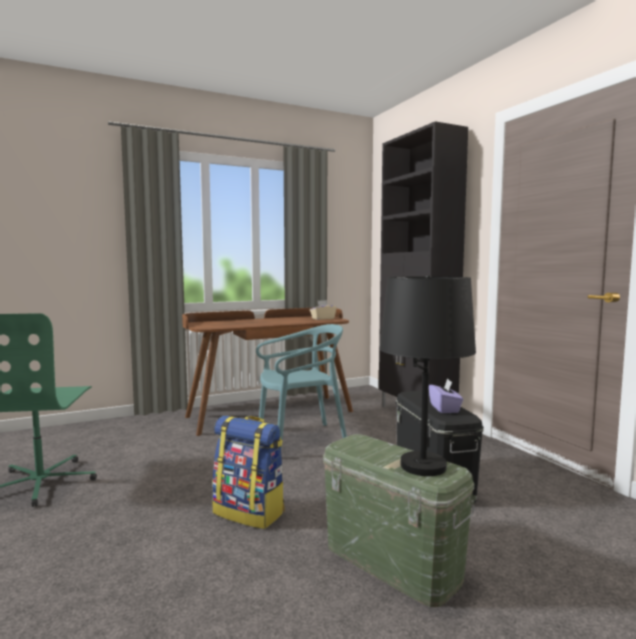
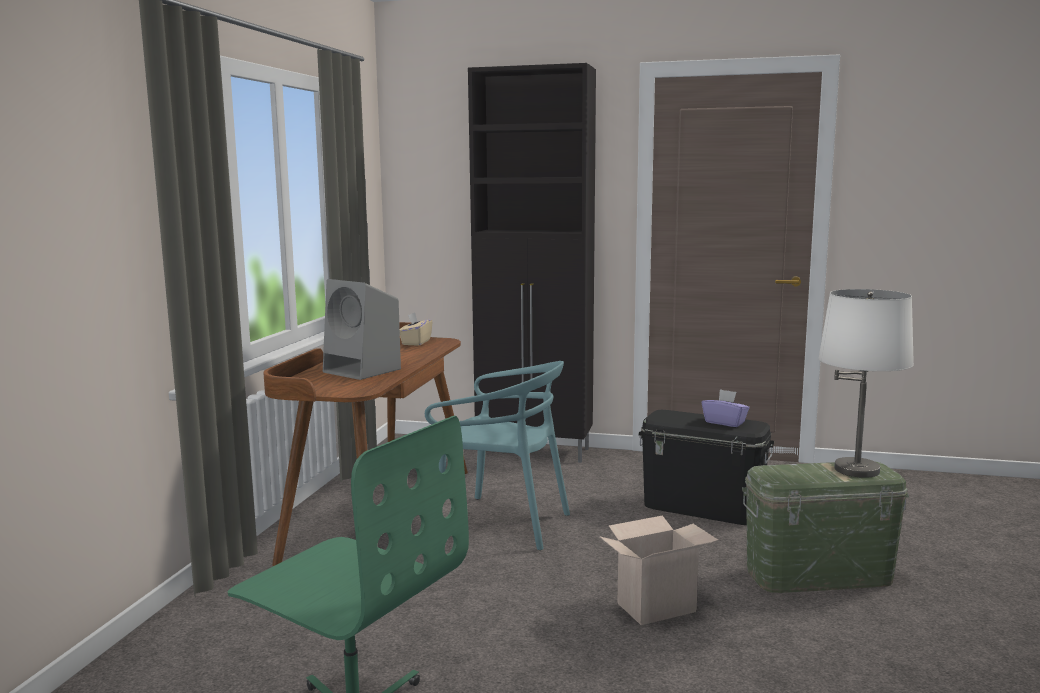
camera: 50 degrees left, 5 degrees up
backpack [212,416,285,529] -> cardboard box [600,515,718,625]
turquoise chair [256,324,347,447] -> turquoise chair turned 90 degrees clockwise [425,361,570,550]
black table lamp [379,275,476,476] -> white table lamp [818,289,914,478]
none -> grey speaker [323,279,401,380]

